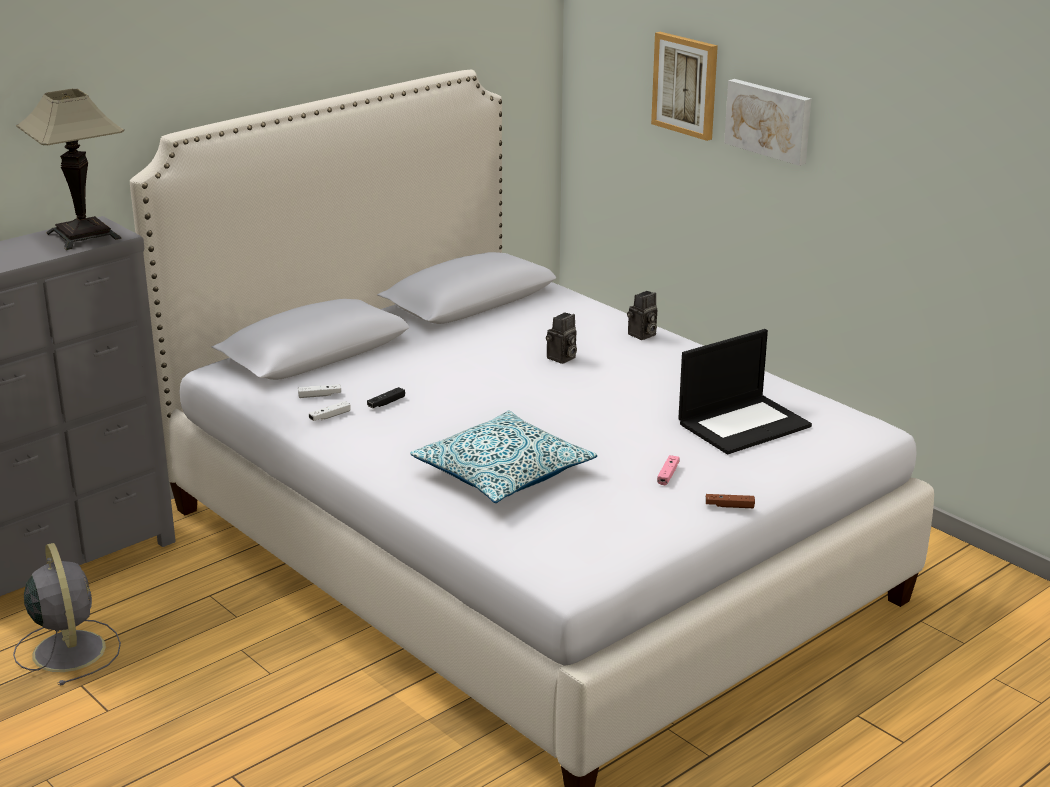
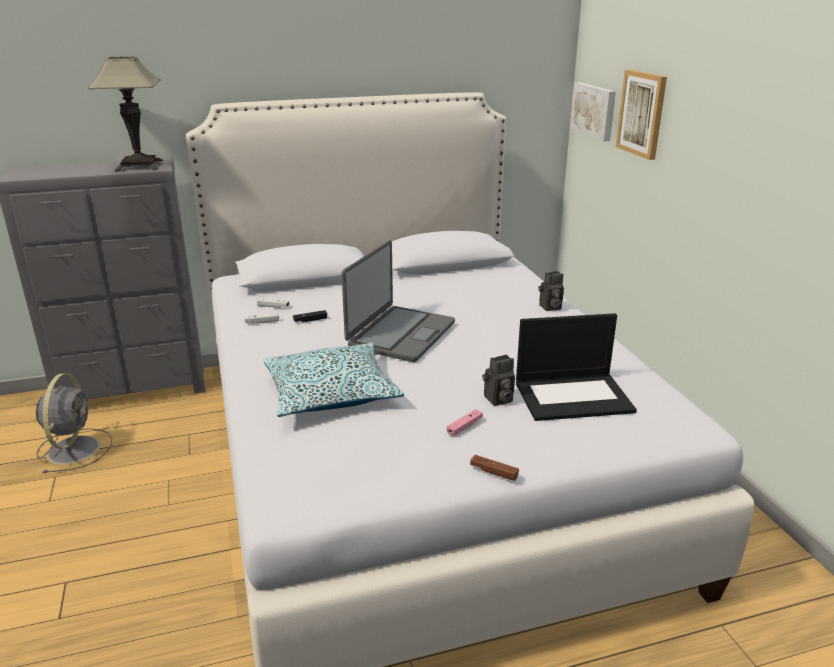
camera: 25 degrees right, 0 degrees up
camera [546,312,577,364] -> camera moved to [482,355,515,406]
picture [724,79,811,166] -> picture moved to [570,82,616,142]
none -> laptop [341,240,455,362]

